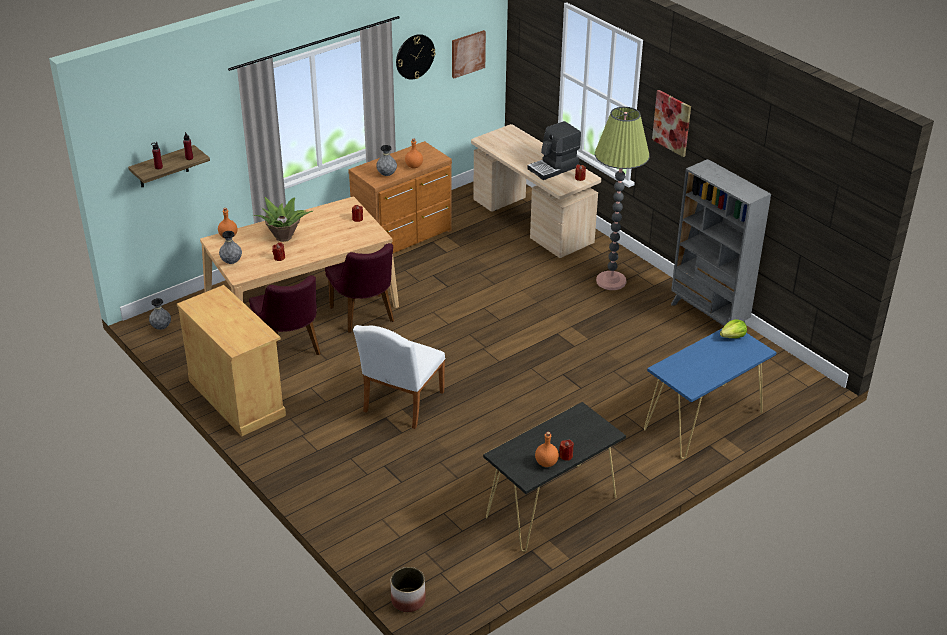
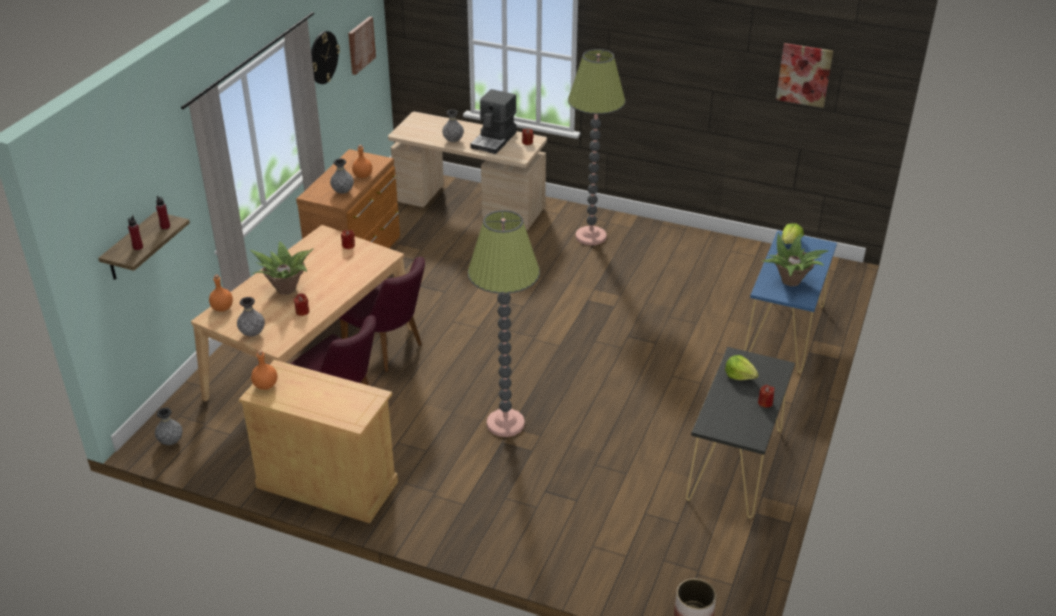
camera: 30 degrees left, 0 degrees up
white chair [353,325,446,429] -> floor lamp [468,210,540,437]
orange bottle [535,432,559,467] -> orange bottle moved to [251,350,277,390]
picture [652,90,691,157] -> picture moved to [776,43,833,108]
grey bookcase [671,159,771,326] -> none
none -> grey vase [442,109,464,142]
none -> lettuce [725,355,759,380]
none -> potted plant [761,233,828,286]

